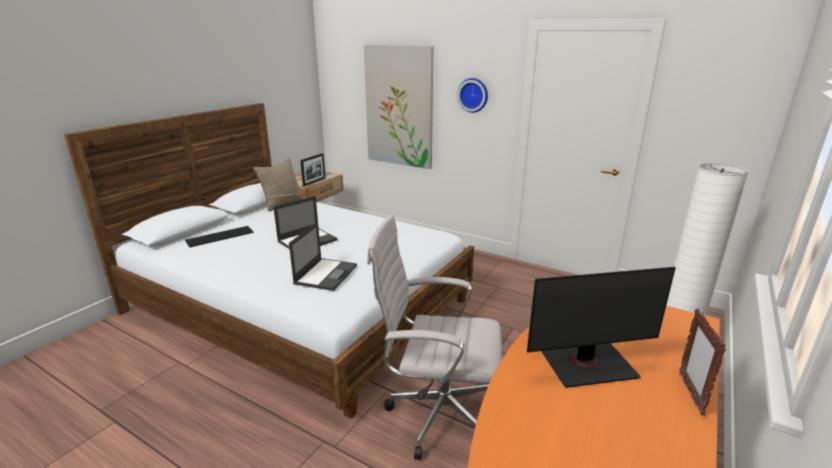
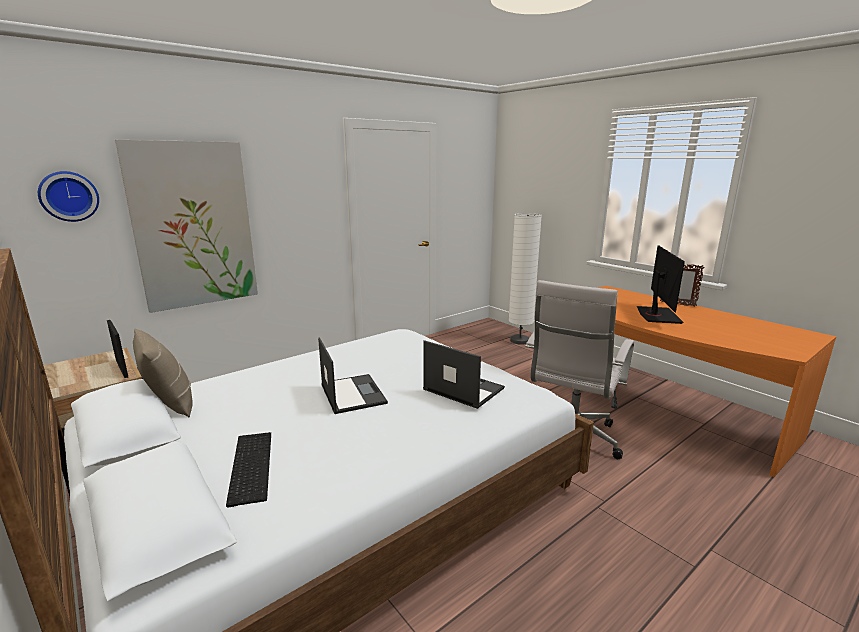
camera: 70 degrees left, 5 degrees down
wall clock [457,78,488,113] -> wall clock moved to [38,171,99,222]

